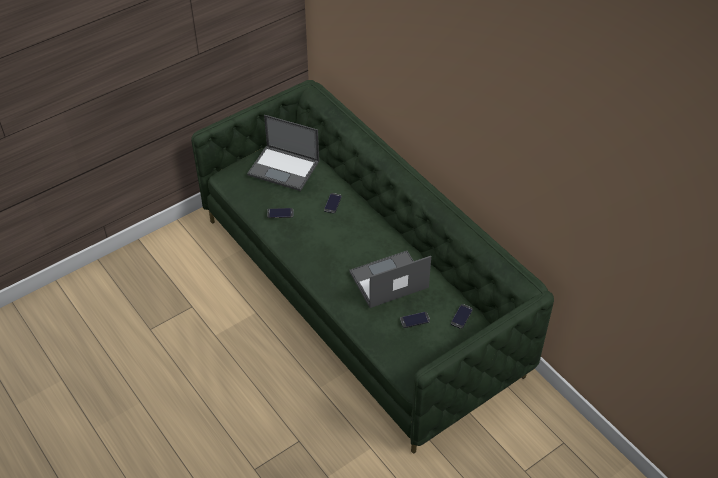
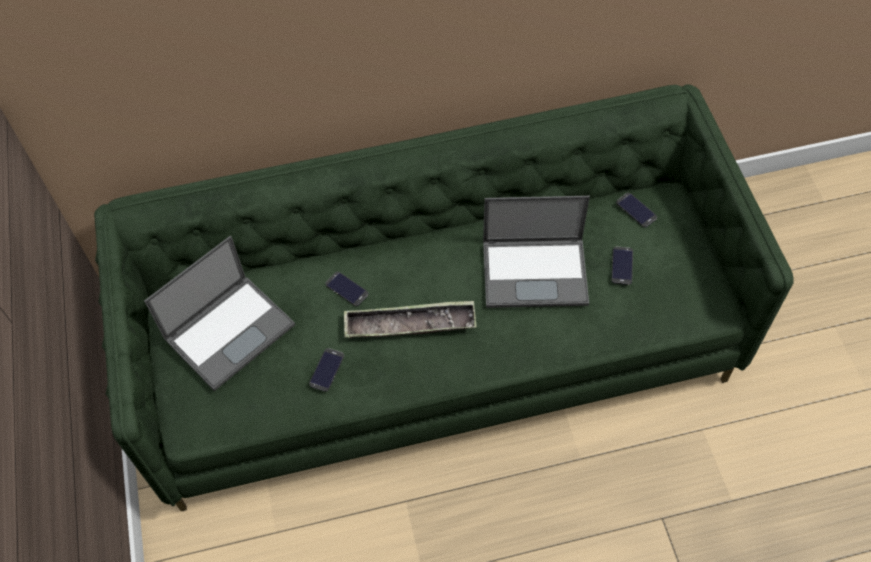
camera: 65 degrees left, 10 degrees up
laptop [349,251,431,308] -> laptop turned 90 degrees counterclockwise [483,196,590,308]
none -> tray [344,301,477,338]

